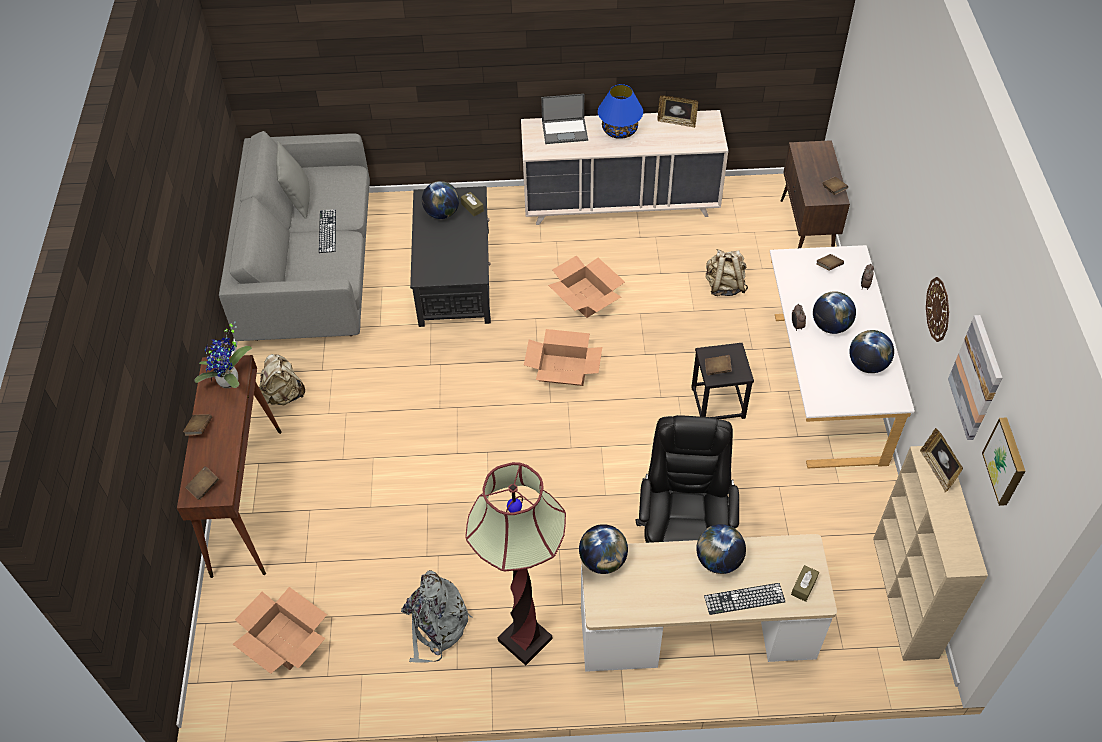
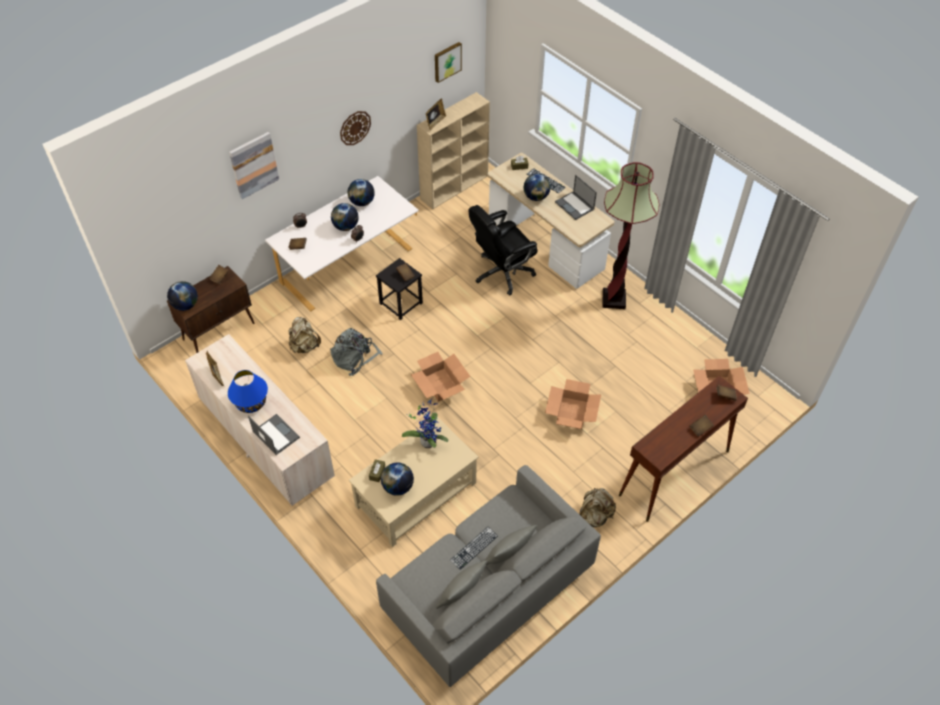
camera: 130 degrees left, 0 degrees up
potted plant [194,321,252,388] -> potted plant moved to [402,399,449,448]
grey backpack [401,570,473,663] -> grey backpack moved to [330,328,382,376]
black coffee table [410,186,491,327] -> beige coffee table [349,417,478,547]
cardboard box [548,255,625,318] -> cardboard box moved to [545,379,601,429]
globe [579,524,628,574] -> globe moved to [167,281,198,311]
picture [948,315,1002,440] -> picture moved to [229,132,279,199]
none -> grey pillow [484,525,537,565]
none -> laptop [555,175,597,220]

